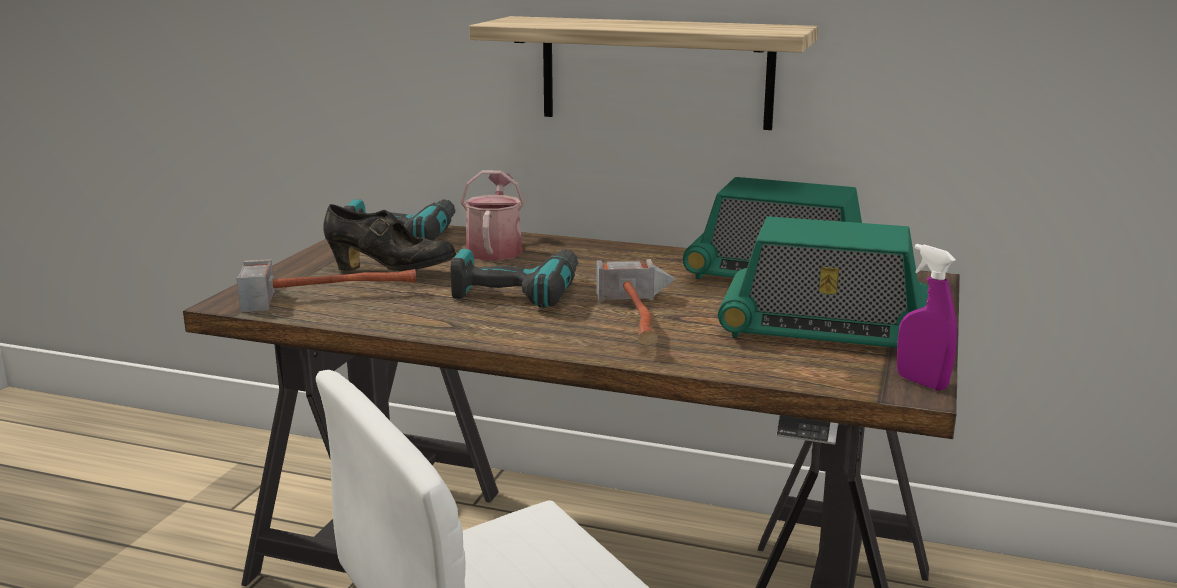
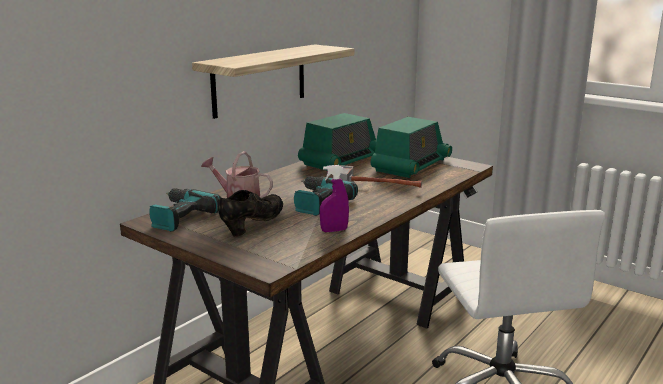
camera: 70 degrees left, 0 degrees up
hammer [236,259,416,312] -> none
purple spray bottle [897,244,957,391] -> purple spray bottle moved to [320,165,349,232]

